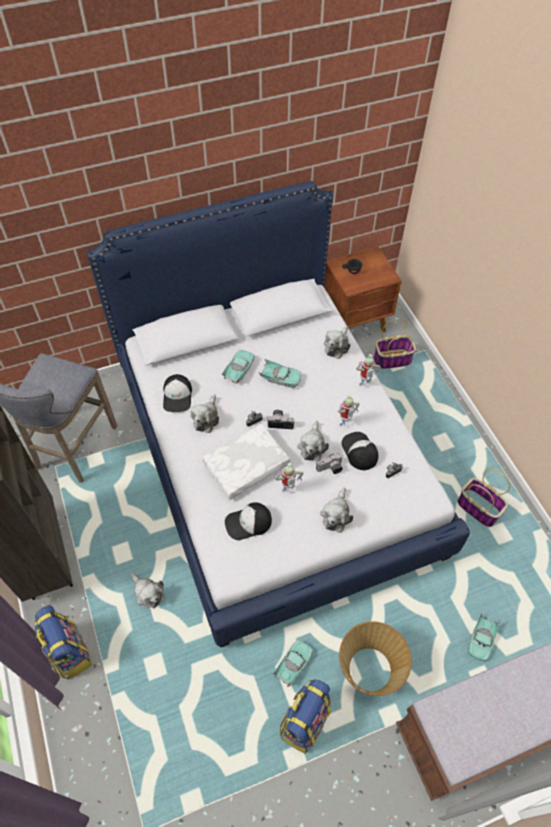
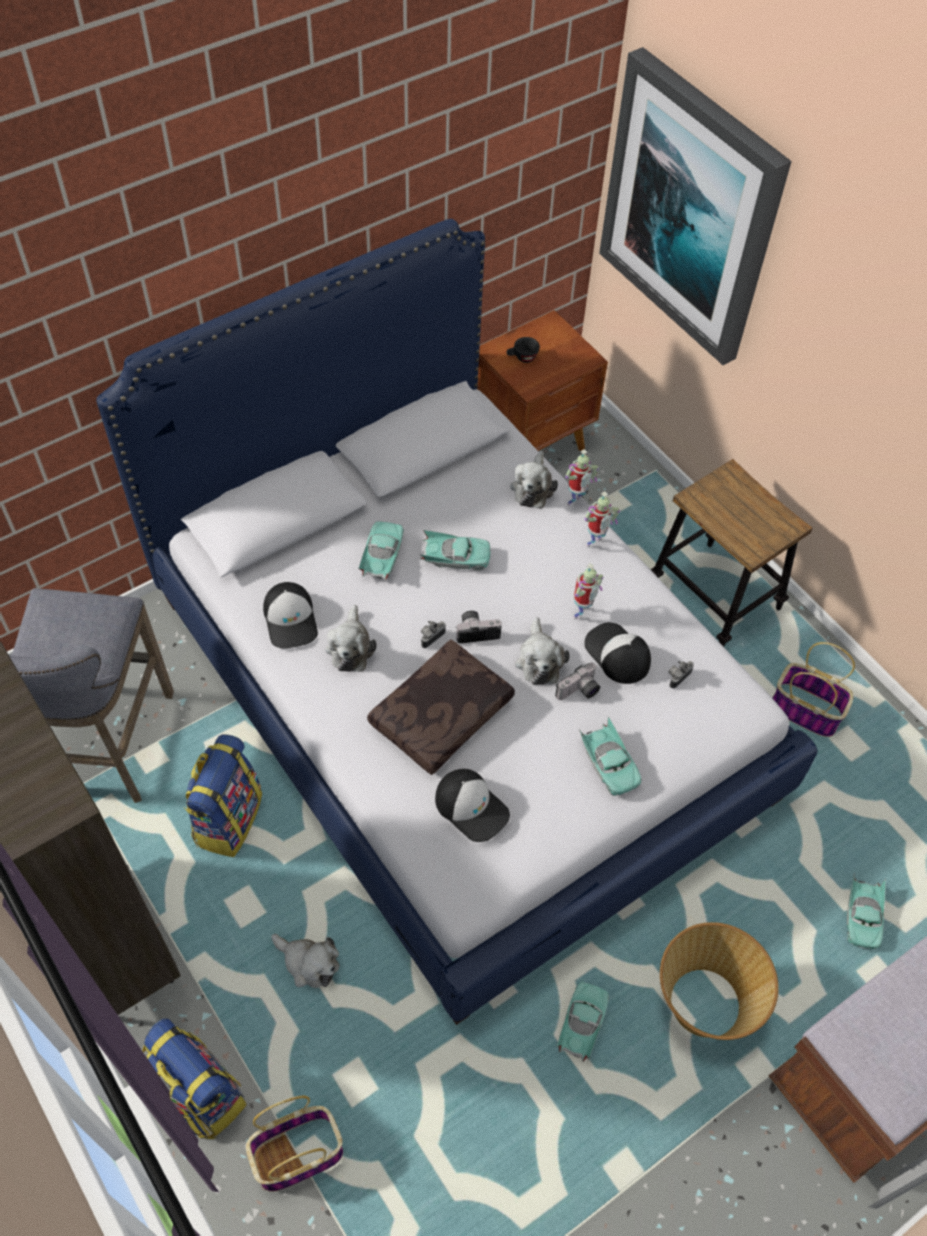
camera: 15 degrees left, 0 degrees up
white pillow [202,424,291,500] -> brown pillow [367,639,515,775]
cap [225,502,272,540] -> cap turned 105 degrees counterclockwise [435,769,510,842]
toy robot [275,463,304,492] -> toy robot moved to [565,449,599,506]
backpack [280,679,331,754] -> backpack moved to [184,734,262,857]
plush toy [320,488,353,533] -> turquoise toy car [579,716,642,796]
basket [374,319,416,369] -> basket moved to [246,1096,343,1192]
none -> picture [599,47,792,365]
none -> stool [650,459,813,647]

